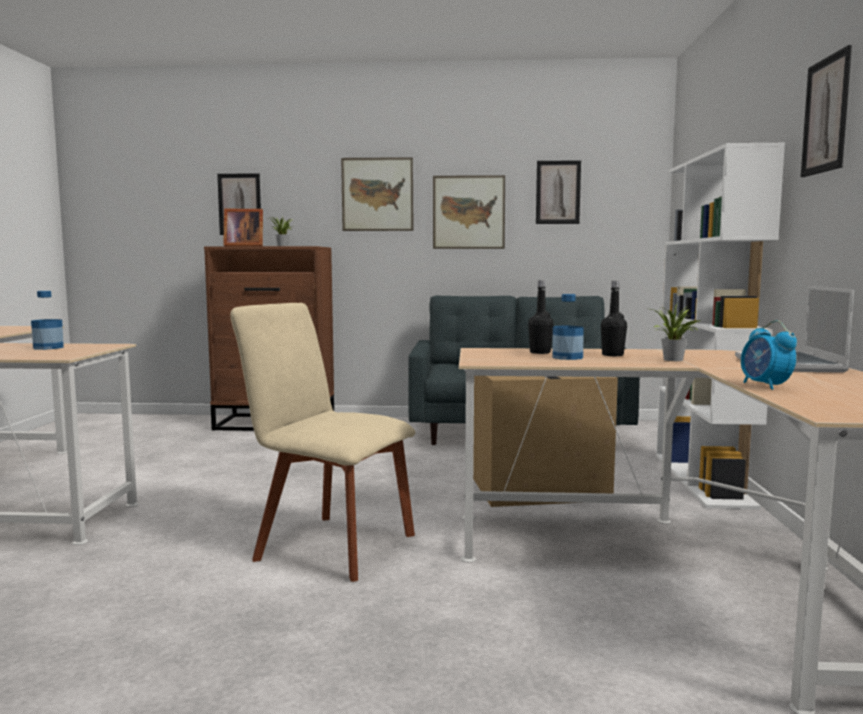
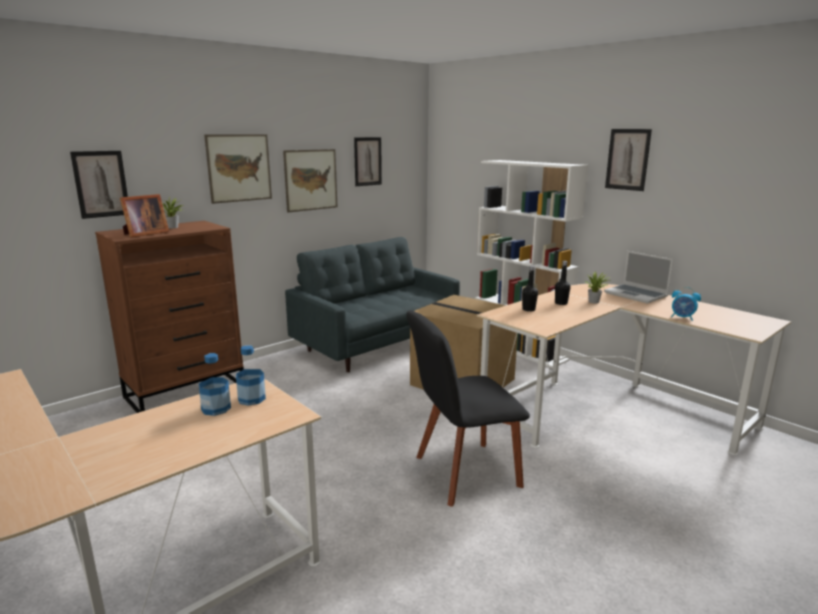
camera: 45 degrees left, 10 degrees up
beige chair [230,303,416,582] -> black chair [406,310,530,507]
bottle [552,294,584,360] -> bottle moved to [236,345,266,406]

